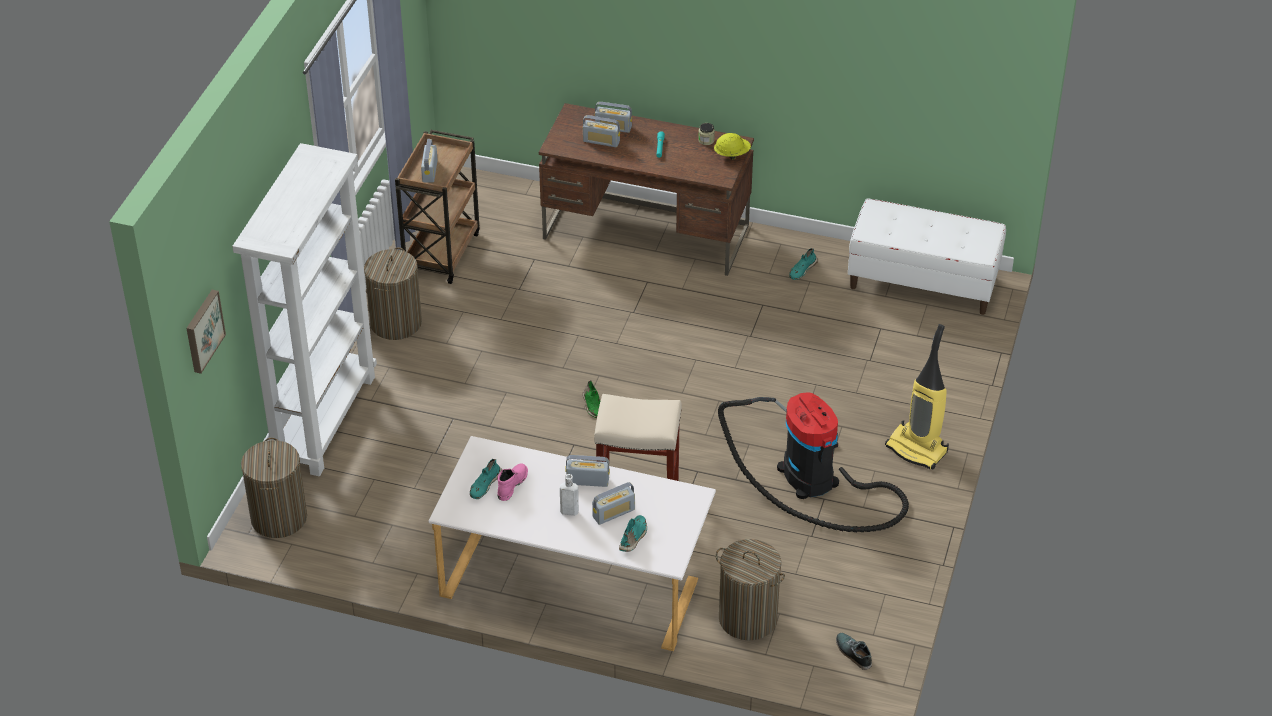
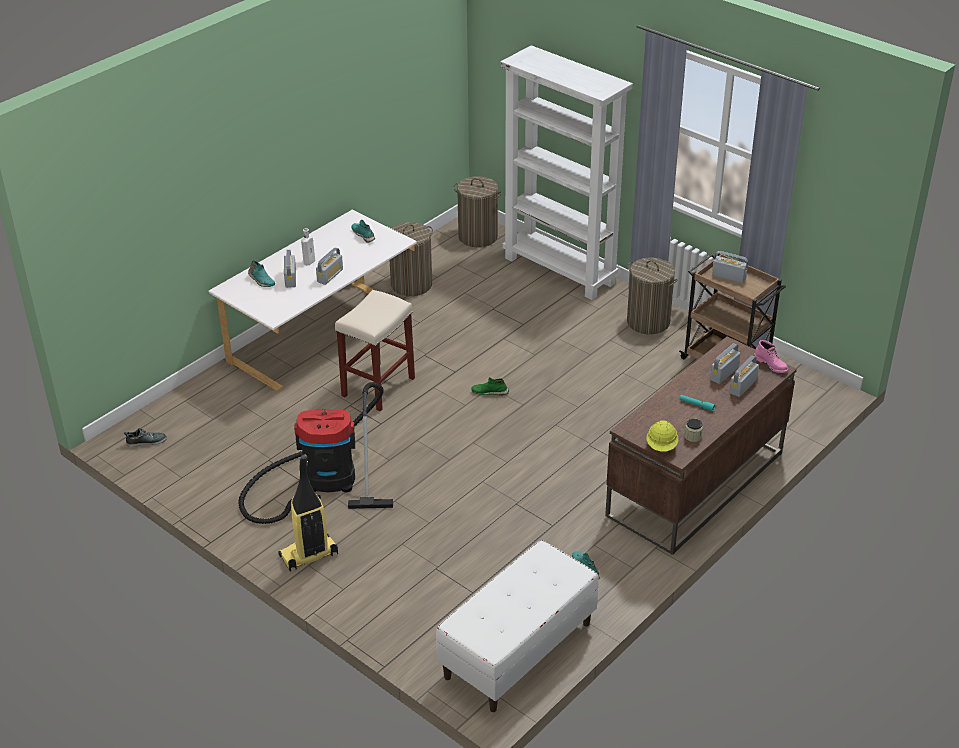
camera: 115 degrees right, 5 degrees down
picture [186,290,226,374] -> none
pink boot [497,463,528,501] -> pink boot moved to [754,340,788,373]
laundry basket [716,539,785,640] -> laundry basket moved to [390,222,433,296]

